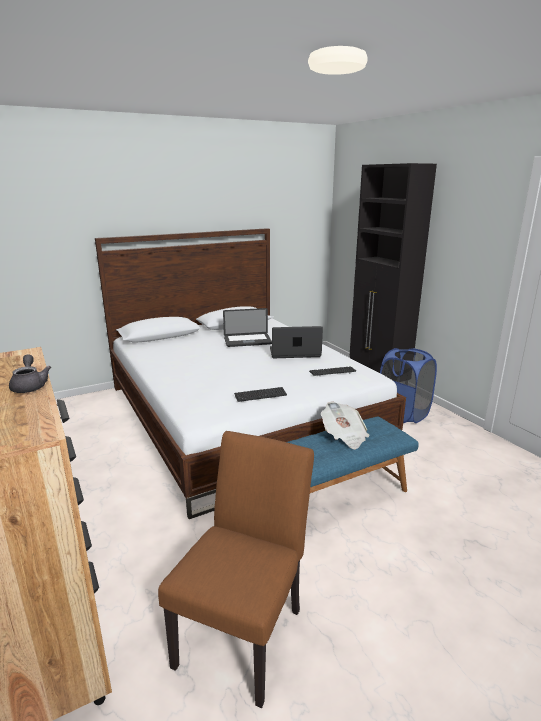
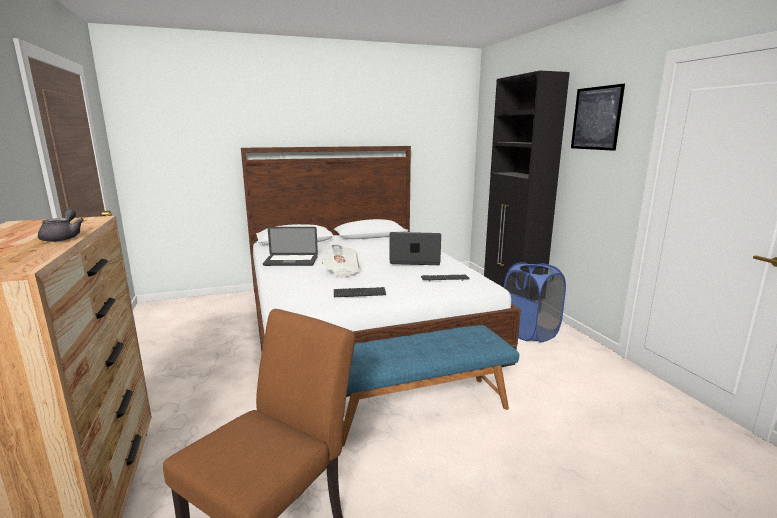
camera: 10 degrees right, 5 degrees down
laptop [223,308,272,347] -> laptop moved to [263,227,318,266]
newspaper [321,401,370,450] -> newspaper moved to [322,244,360,278]
none -> picture [571,84,625,151]

